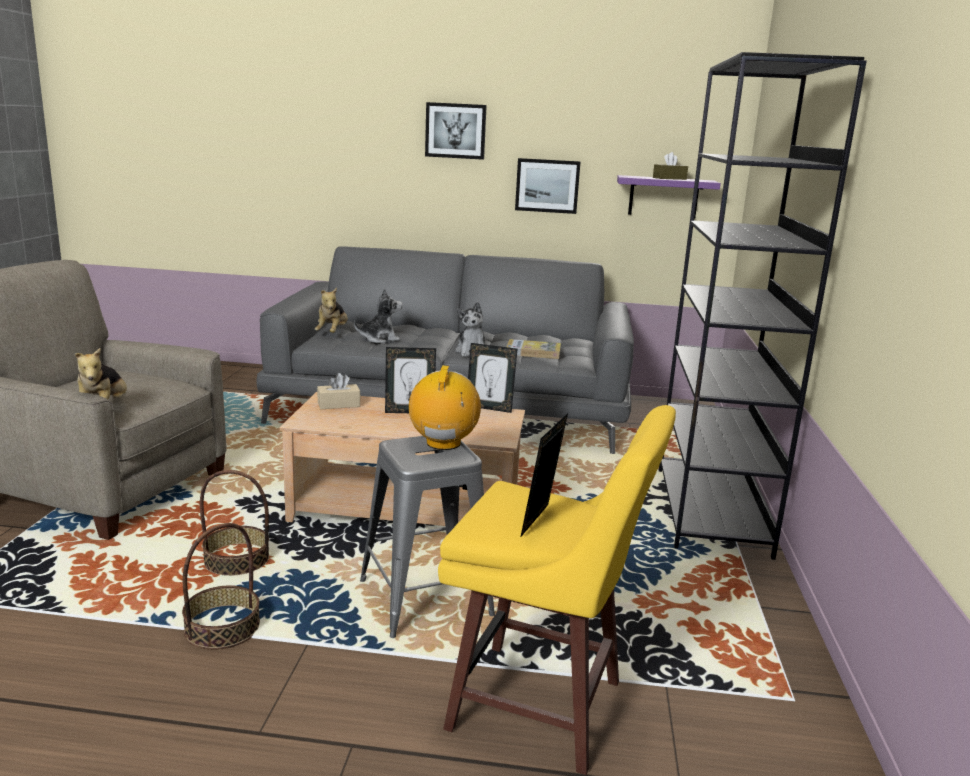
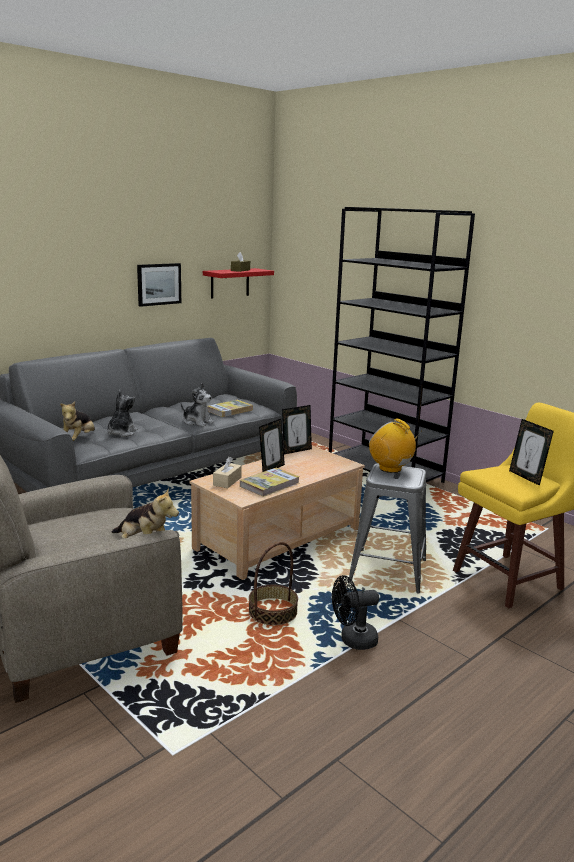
camera: 50 degrees left, 0 degrees up
basket [182,523,260,650] -> black fan [332,575,379,650]
plush toy [315,288,348,333] -> plush toy turned 60 degrees clockwise [60,401,95,441]
picture [425,102,487,160] -> none
purple shelf [617,175,721,219] -> red shelf [203,268,274,299]
none -> book [240,468,300,497]

